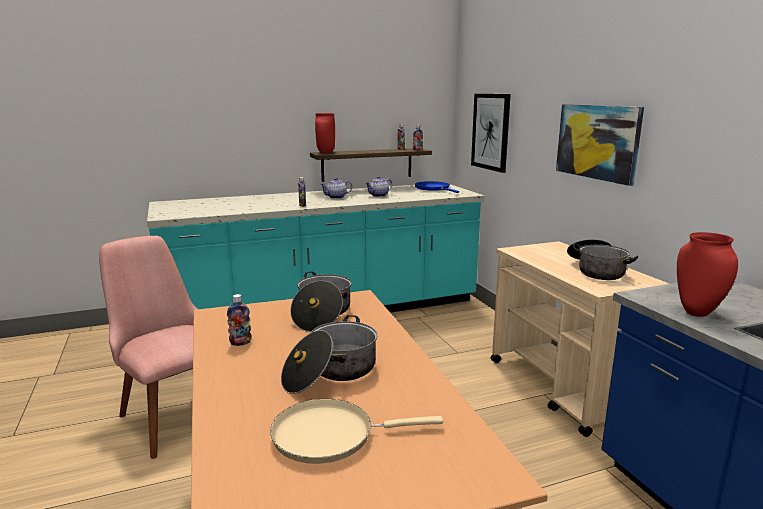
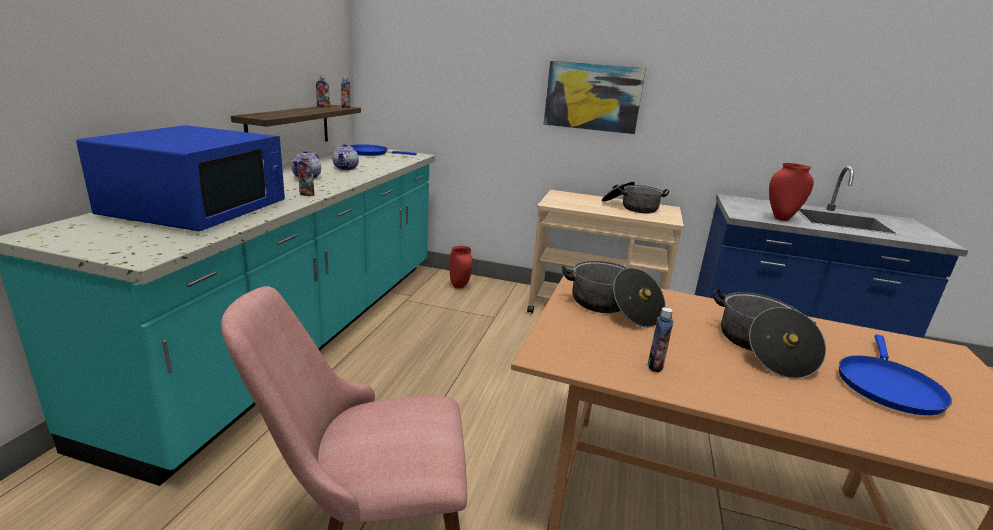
camera: 55 degrees left, 5 degrees up
beige frying pan [270,399,443,464] -> blue frying pan [839,334,952,415]
red vase [315,113,335,153] -> red vase moved to [449,246,472,288]
picture [471,94,511,173] -> none
none -> blue microwave [76,125,285,231]

